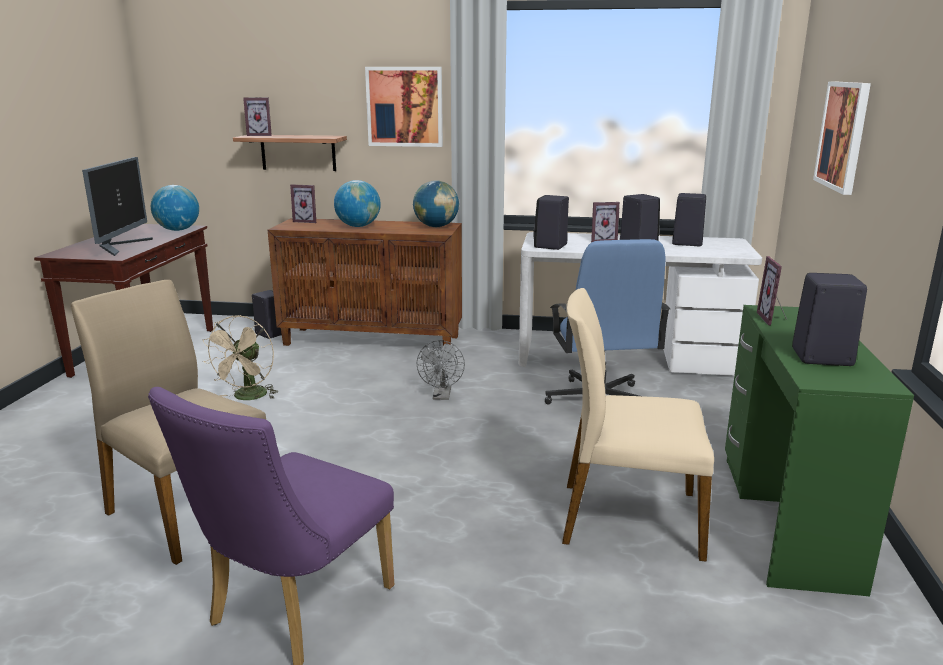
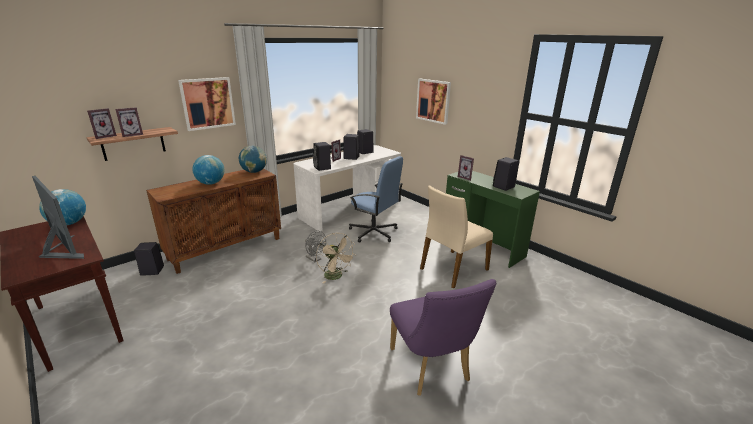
camera: 50 degrees left, 5 degrees up
beige chair [71,280,266,565] -> none
beige fan [203,315,278,400] -> beige fan moved to [316,233,356,284]
picture frame [290,184,316,223] -> picture frame moved to [115,107,143,137]

